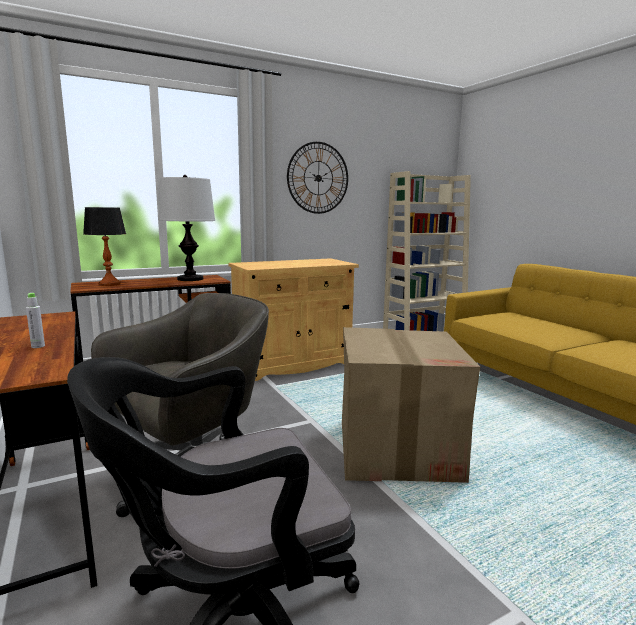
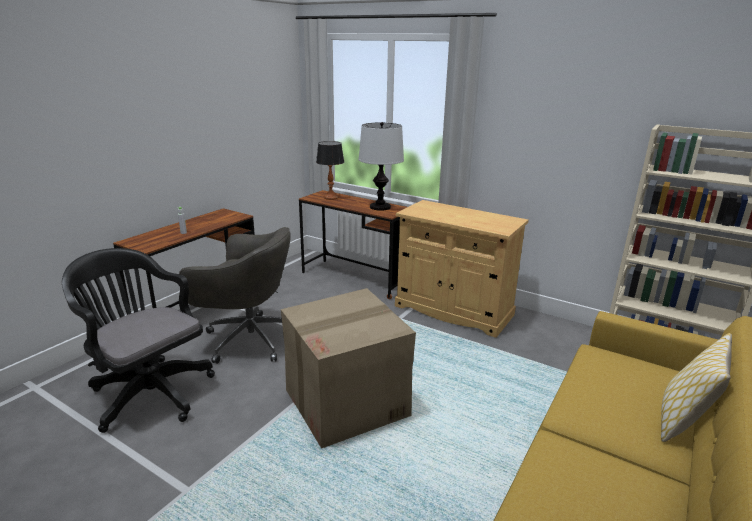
camera: 60 degrees right, 10 degrees up
wall clock [287,142,348,214] -> none
none -> pillow [661,333,732,442]

